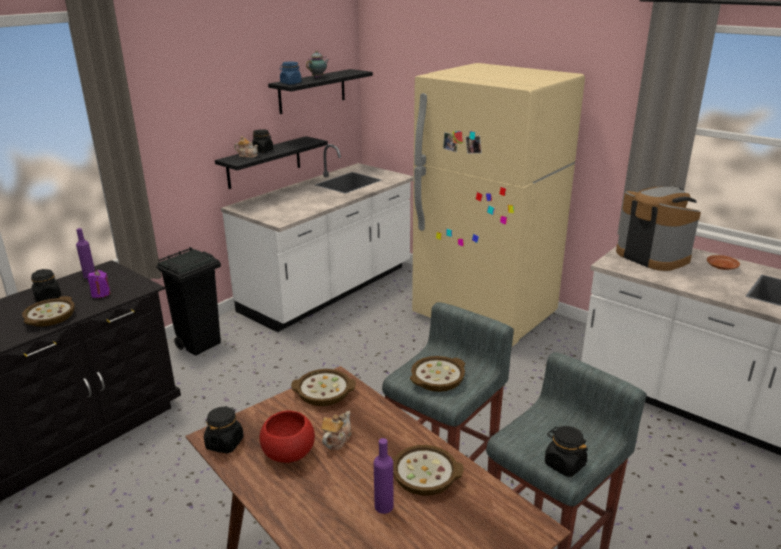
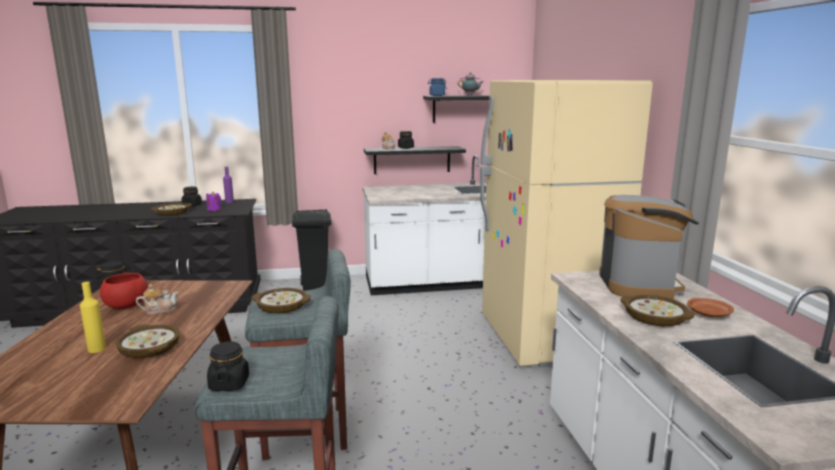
camera: 40 degrees right, 10 degrees down
bowl [291,369,356,406] -> bowl moved to [620,295,695,326]
purple bottle [374,438,393,514] -> yellow bottle [80,282,106,353]

